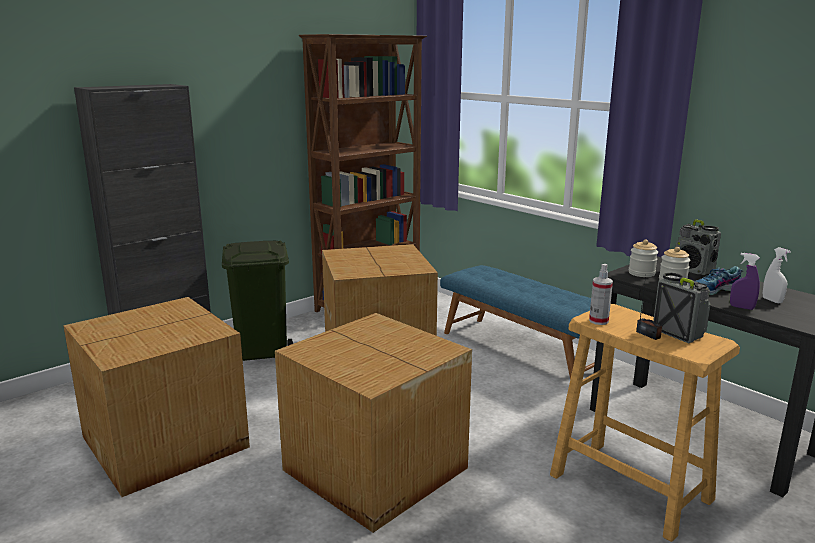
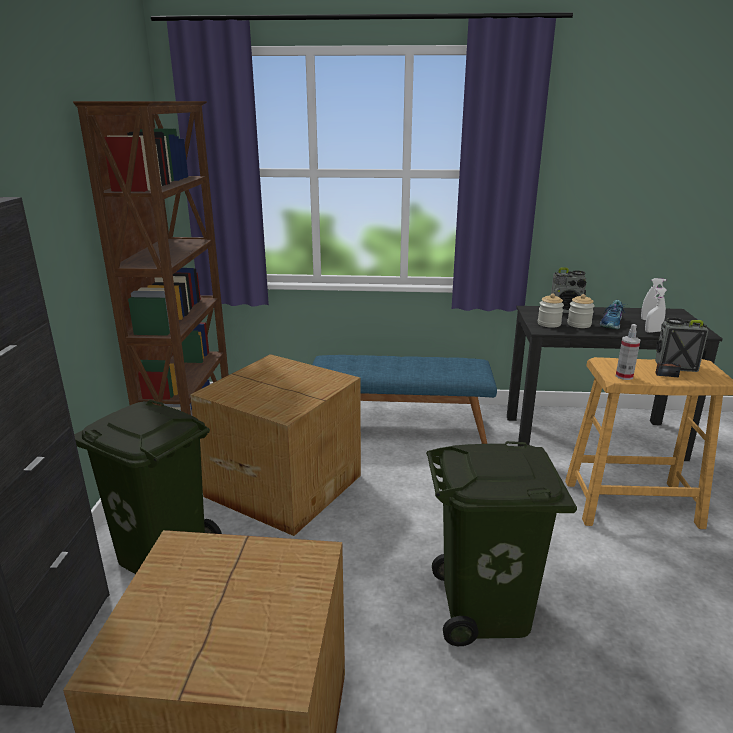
camera: 45 degrees left, 5 degrees up
cardboard box [275,313,472,533] -> green trash can [426,441,577,646]
purple spray bottle [730,253,760,310] -> white spray bottle [645,288,667,333]

